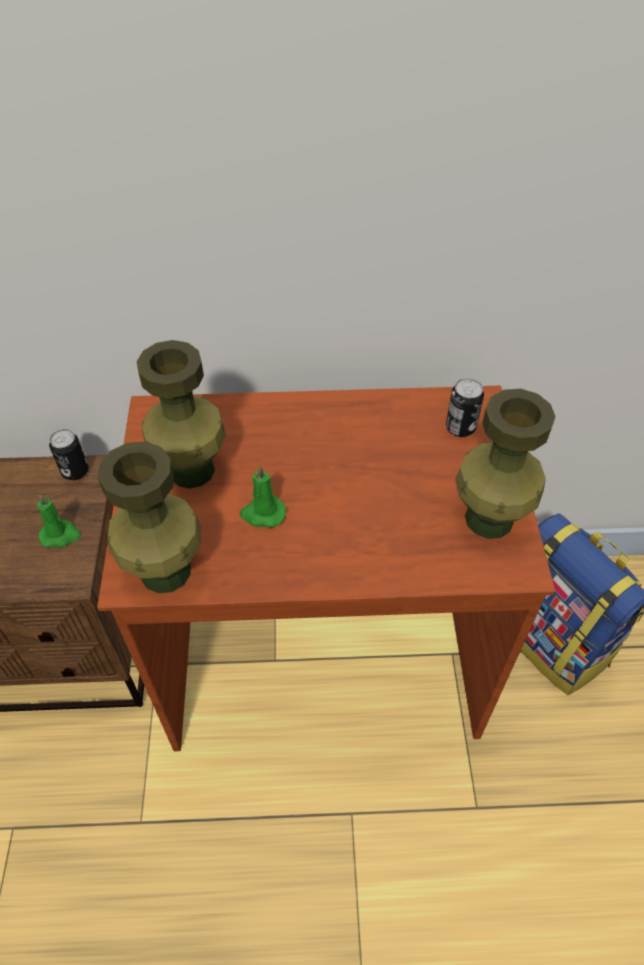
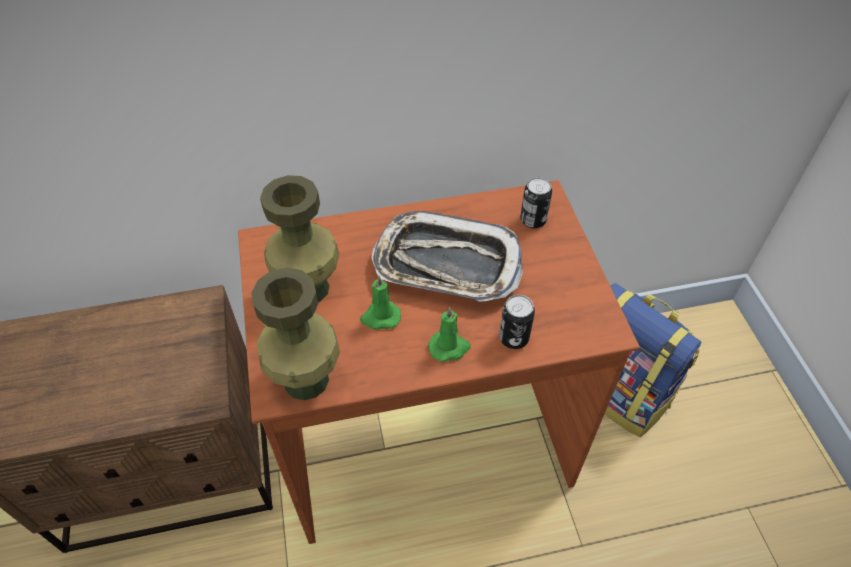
camera: 10 degrees left, 0 degrees up
green candle [37,495,81,547] -> green candle moved to [428,307,471,362]
can [49,429,89,480] -> can moved to [499,295,535,349]
green vase [455,389,555,539] -> none
none -> tray [372,211,523,302]

